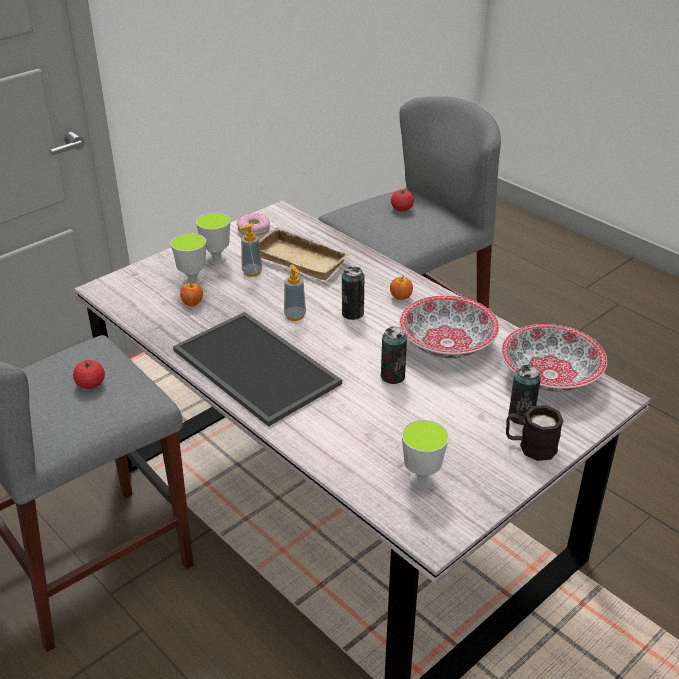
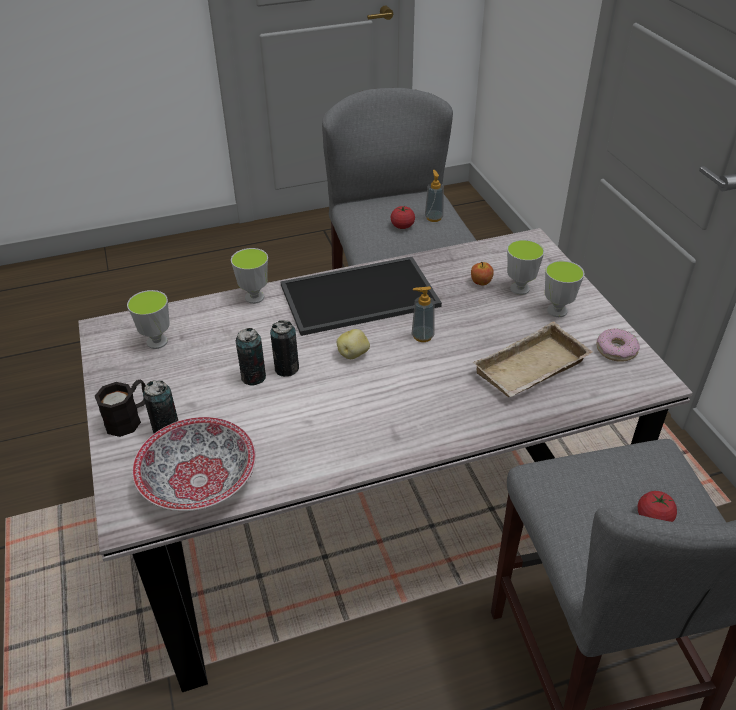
camera: 115 degrees right, 5 degrees up
soap dispenser [239,223,262,277] -> soap dispenser moved to [425,170,444,222]
can [342,267,365,320] -> can moved to [236,328,266,385]
apple [390,276,413,300] -> none
bowl [399,295,499,358] -> none
none -> cup [231,248,268,304]
none -> potato [337,329,370,359]

